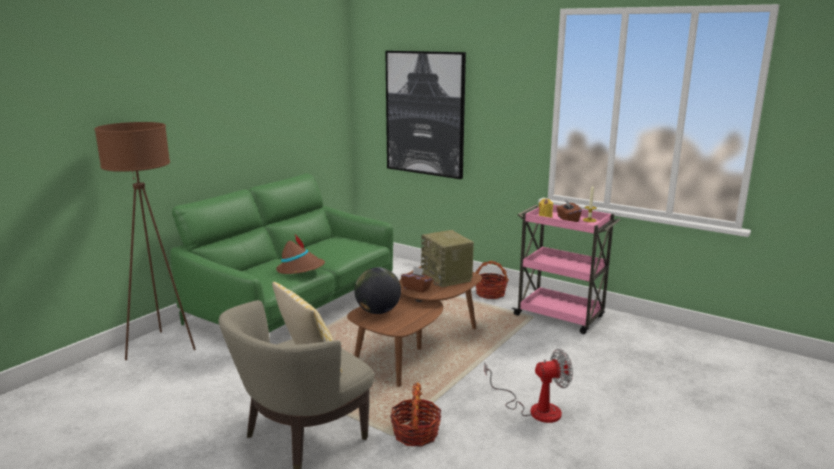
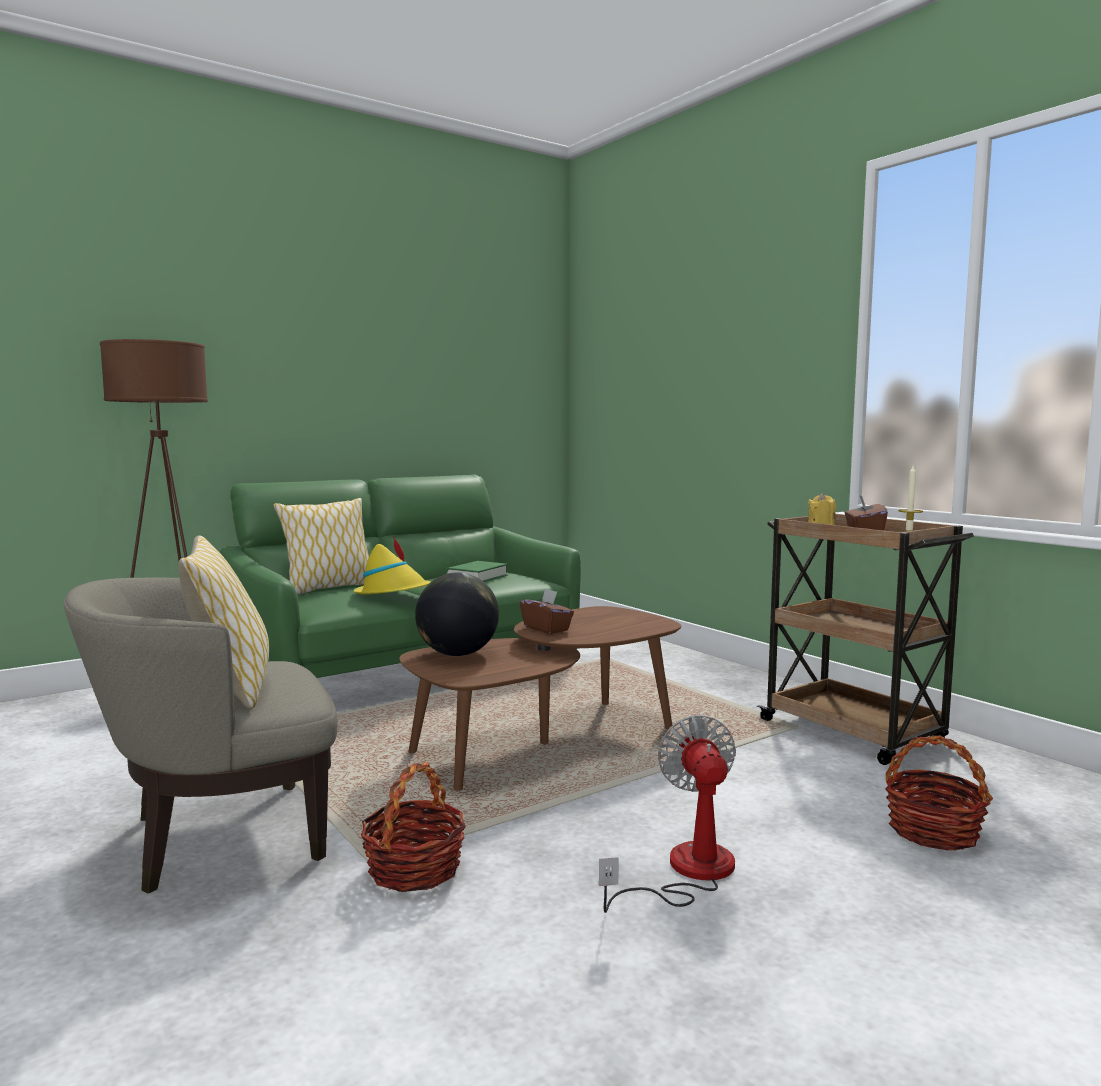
camera: 20 degrees right, 10 degrees down
brown hat [276,233,325,274] -> yellow hat [353,536,431,595]
picture [385,51,466,179] -> none
radio [421,230,474,287] -> none
basket [476,261,509,299] -> basket moved to [885,735,993,851]
fan [484,349,573,423] -> fan turned 105 degrees counterclockwise [599,715,736,913]
pink cart [512,205,620,334] -> brown cart [757,513,974,765]
none -> pillow [274,498,369,595]
none -> green book [446,561,508,582]

